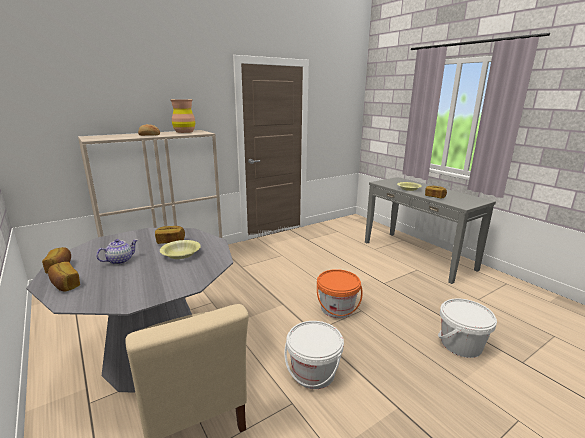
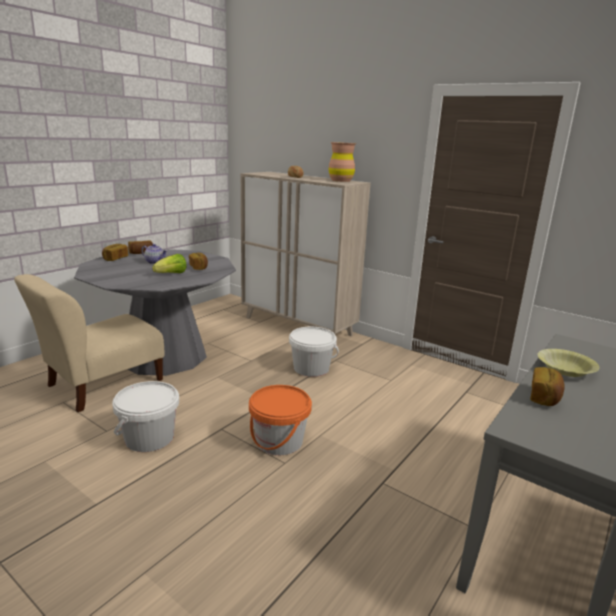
camera: 70 degrees right, 0 degrees up
yellow bowl [160,240,201,259] -> lettuce [152,254,187,273]
white bucket [438,298,497,358] -> white bucket moved to [289,327,339,377]

